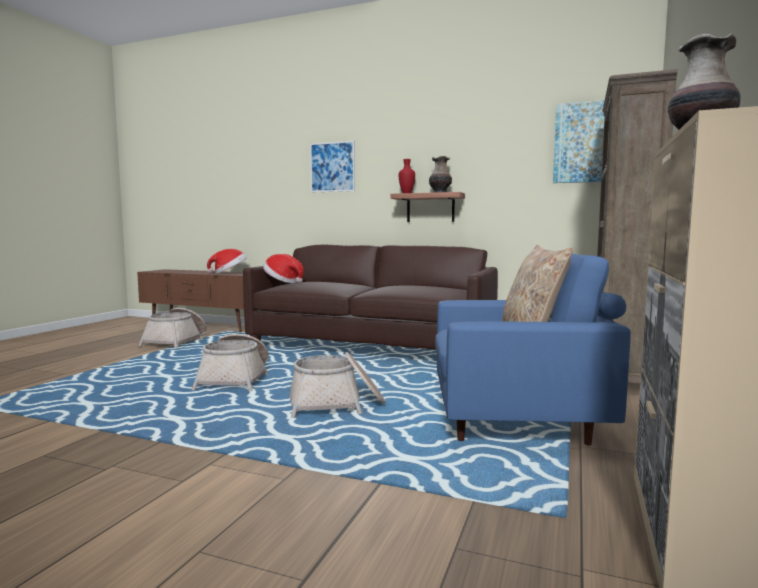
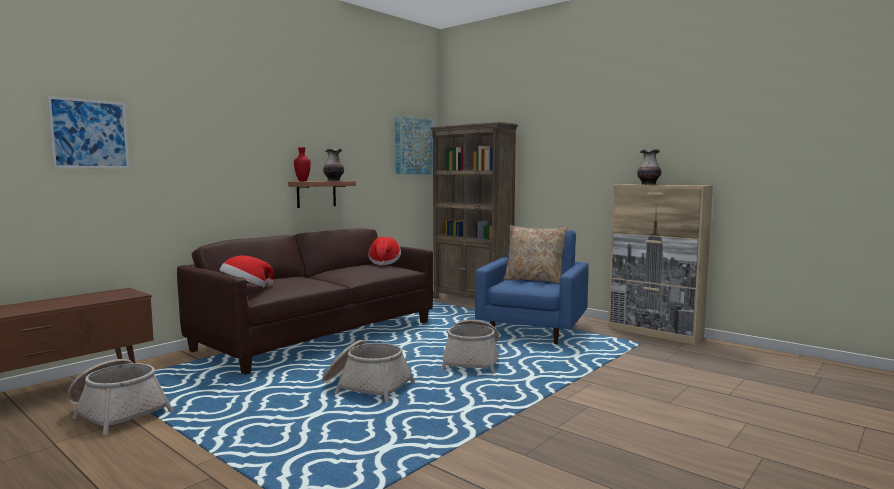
camera: 70 degrees left, 0 degrees up
hat [207,249,247,274] -> hat moved to [368,237,401,266]
picture [310,140,355,193] -> picture moved to [47,96,129,168]

